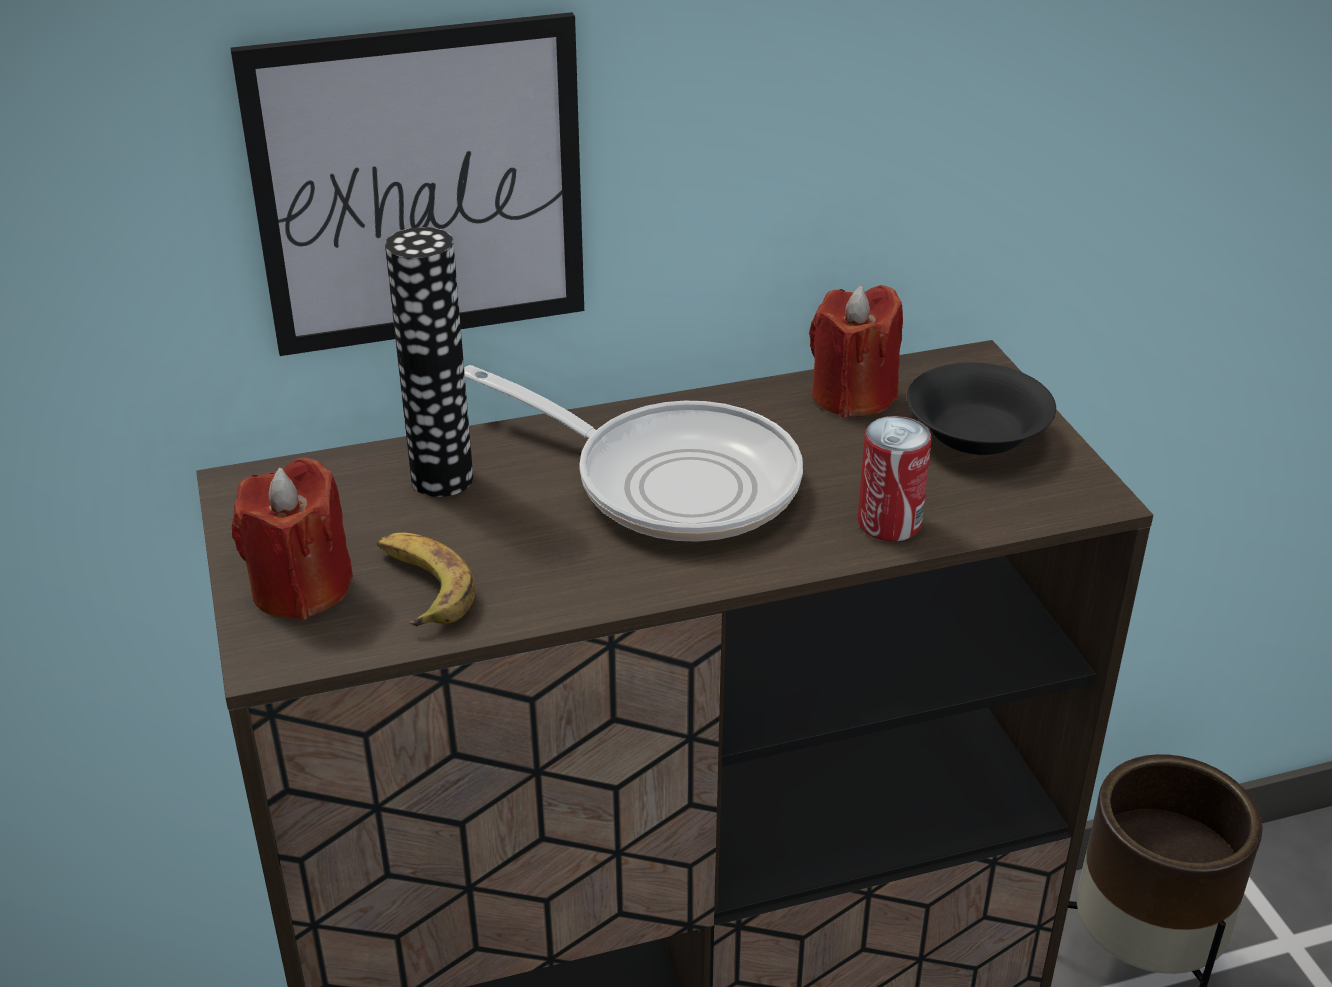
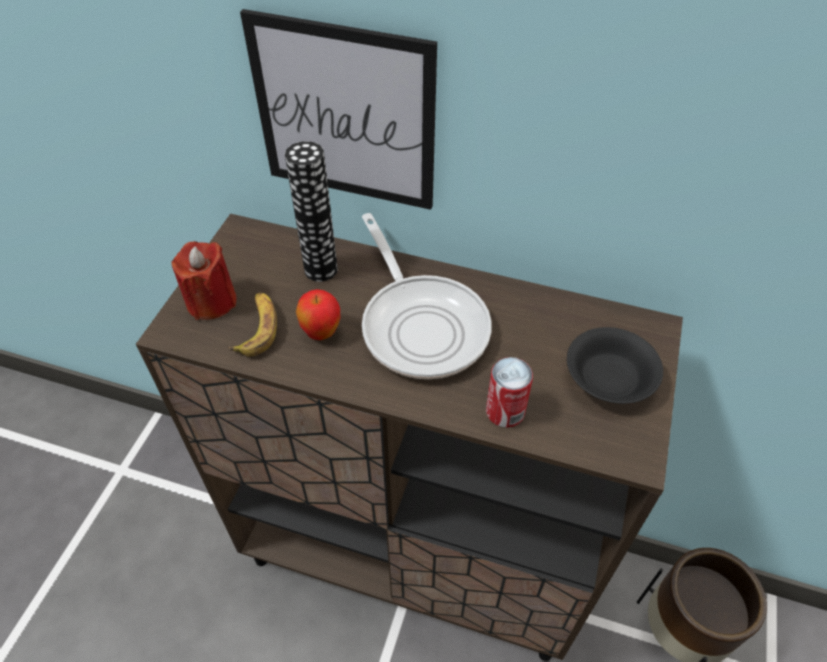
camera: 35 degrees right, 15 degrees up
red candle [809,285,903,418] -> none
none -> apple [296,289,340,340]

